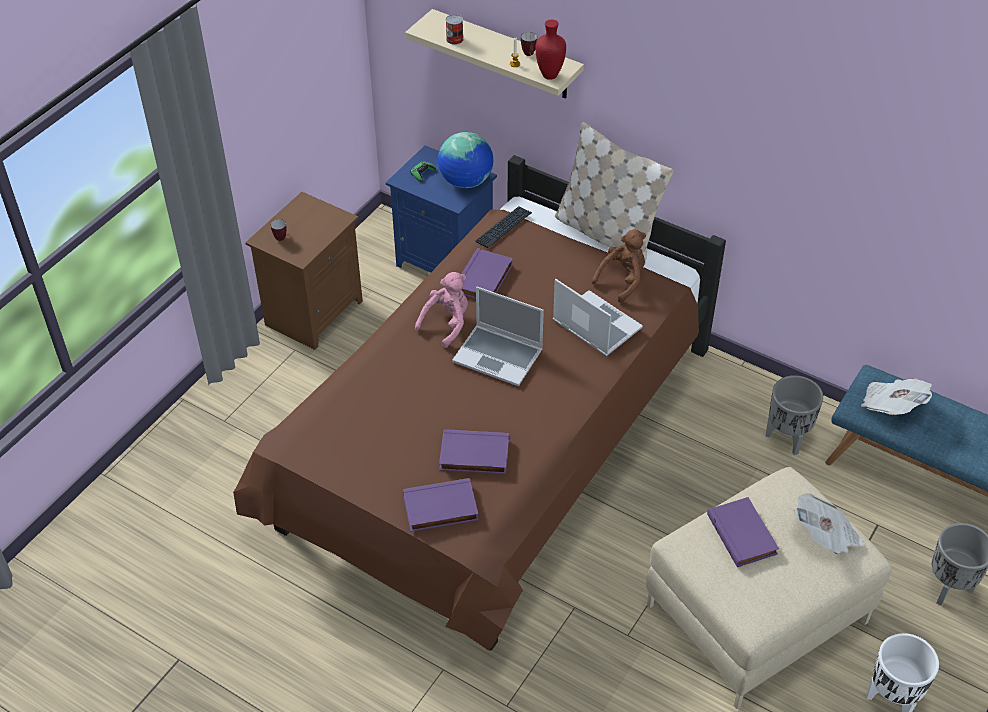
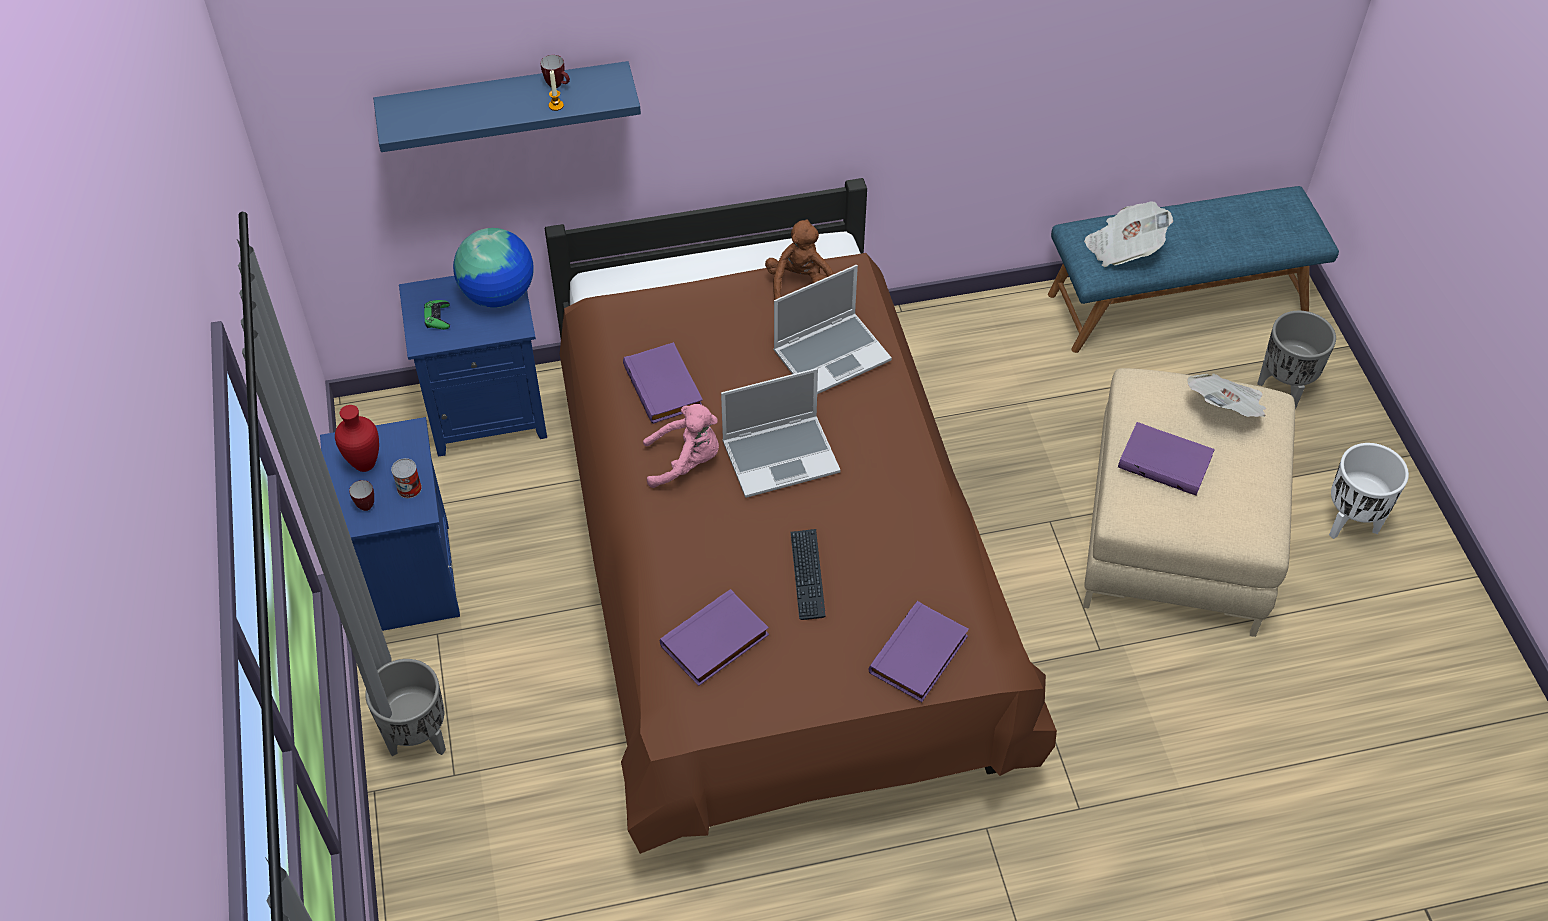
camera: 45 degrees left, 5 degrees up
brown nightstand [245,192,363,350] -> blue nightstand [320,417,460,631]
beige shelf [405,9,584,99] -> blue shelf [373,61,641,152]
pink plush toy [415,272,468,348] -> pink plush toy turned 90 degrees clockwise [643,404,719,488]
purple book [439,429,509,474] -> purple book moved to [660,589,769,686]
can [446,14,463,45] -> can moved to [391,458,422,498]
keyboard [476,206,532,248] -> keyboard moved to [791,529,826,620]
red vase [535,19,566,80] -> red vase moved to [335,405,379,472]
laptop [553,279,643,356] -> laptop turned 150 degrees clockwise [773,265,892,394]
beige pillow [555,122,674,265] -> none
grey planter [766,375,823,455] -> grey planter moved to [365,659,446,756]

